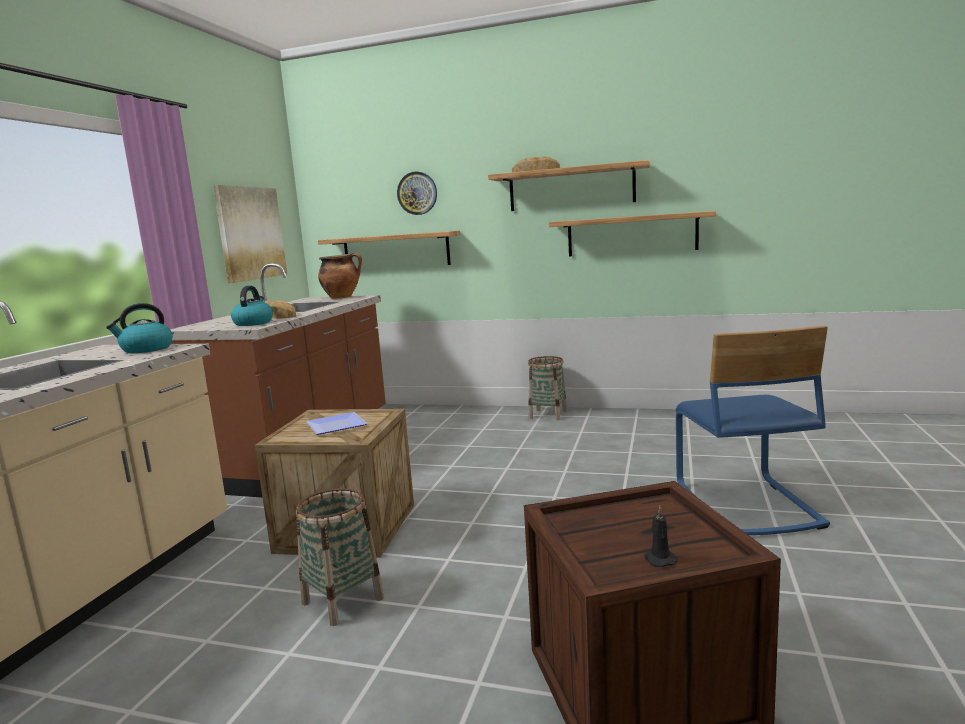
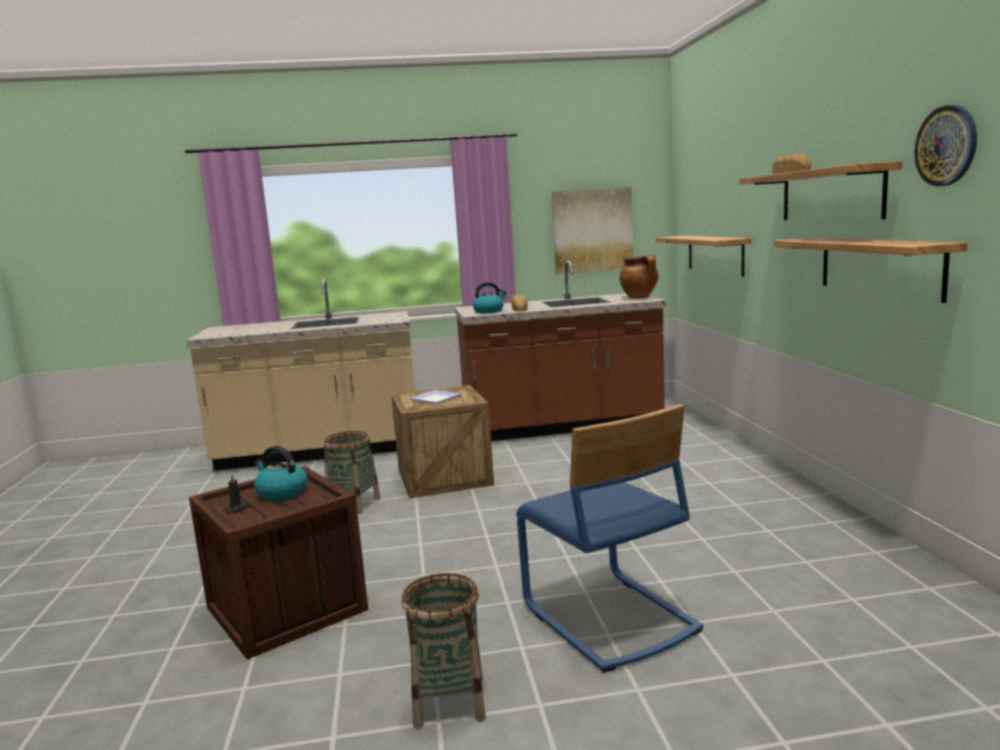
camera: 65 degrees right, 0 degrees up
kettle [106,303,172,353] -> kettle moved to [254,446,307,500]
wall clock [397,171,437,215] -> wall clock moved to [914,105,977,186]
basket [528,356,567,420] -> basket moved to [401,573,486,729]
blue chair [675,326,830,535] -> blue chair turned 90 degrees counterclockwise [516,404,703,673]

